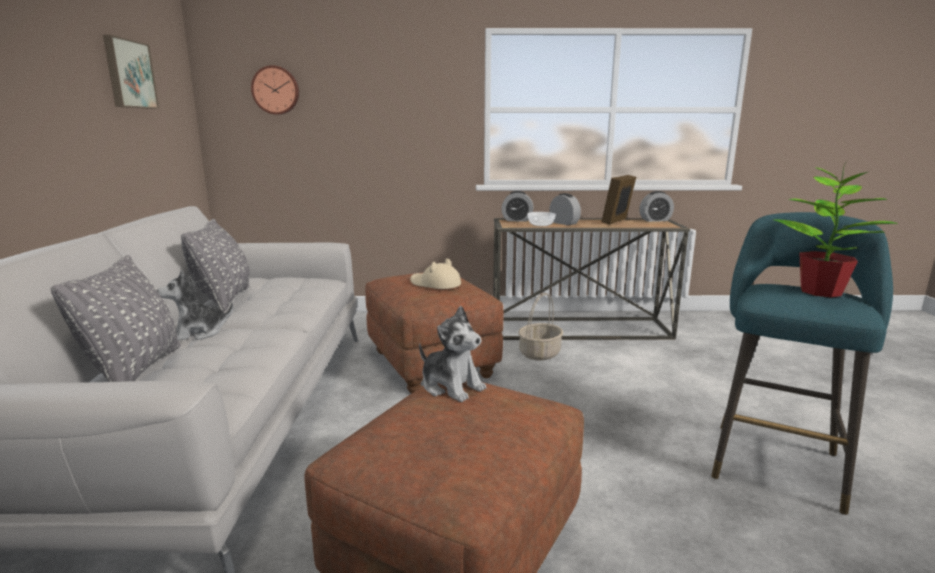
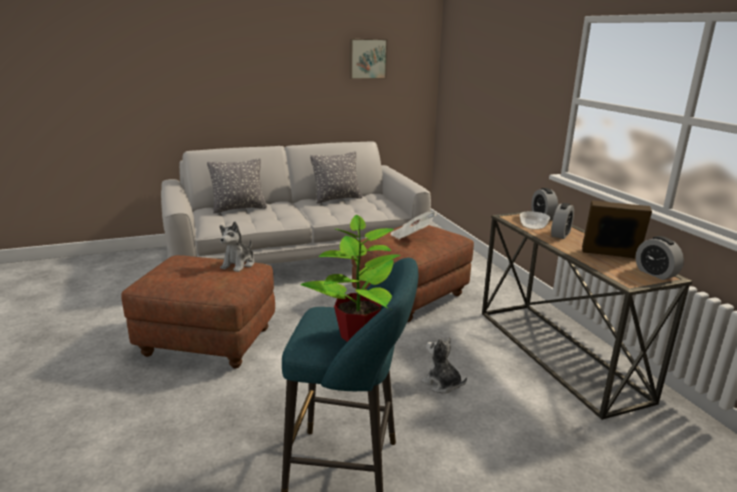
camera: 70 degrees right, 5 degrees up
plush toy [157,270,233,341] -> plush toy moved to [421,337,467,394]
wall clock [251,65,299,115] -> none
beige hat [410,258,461,289] -> newspaper [390,212,437,240]
basket [518,293,563,361] -> none

